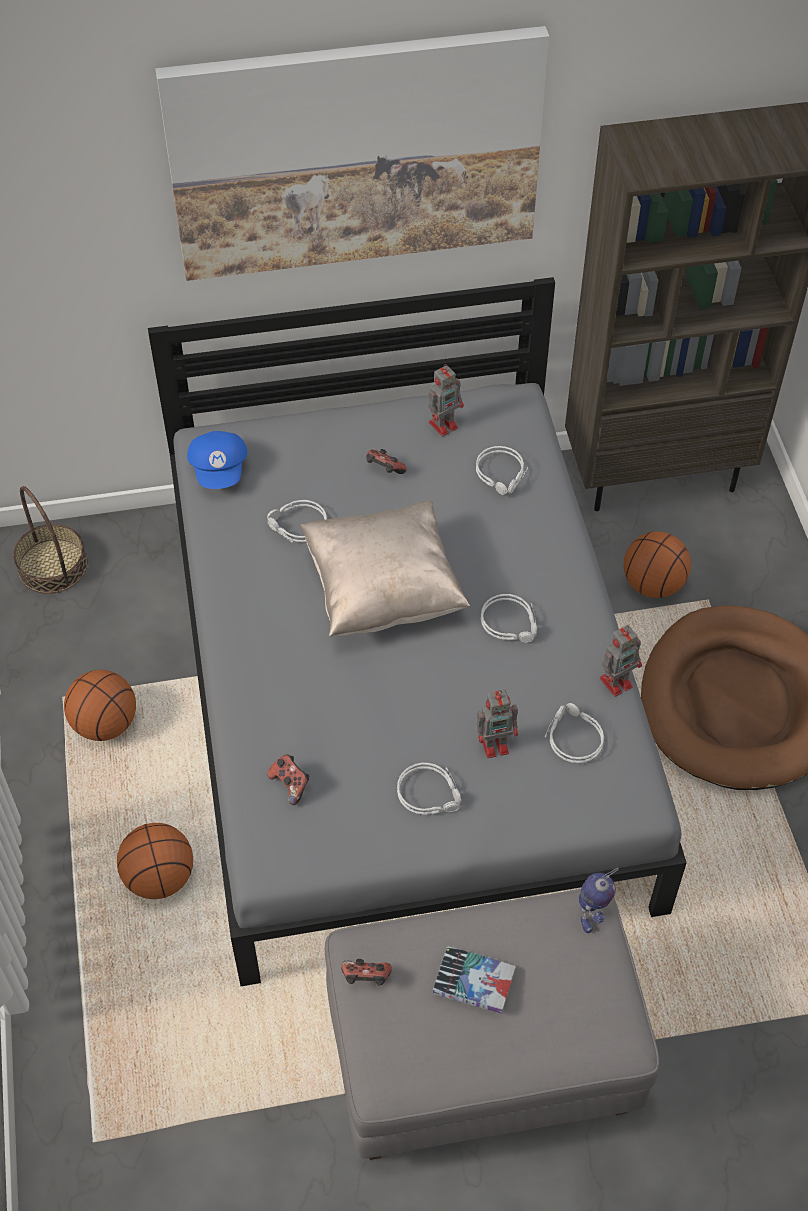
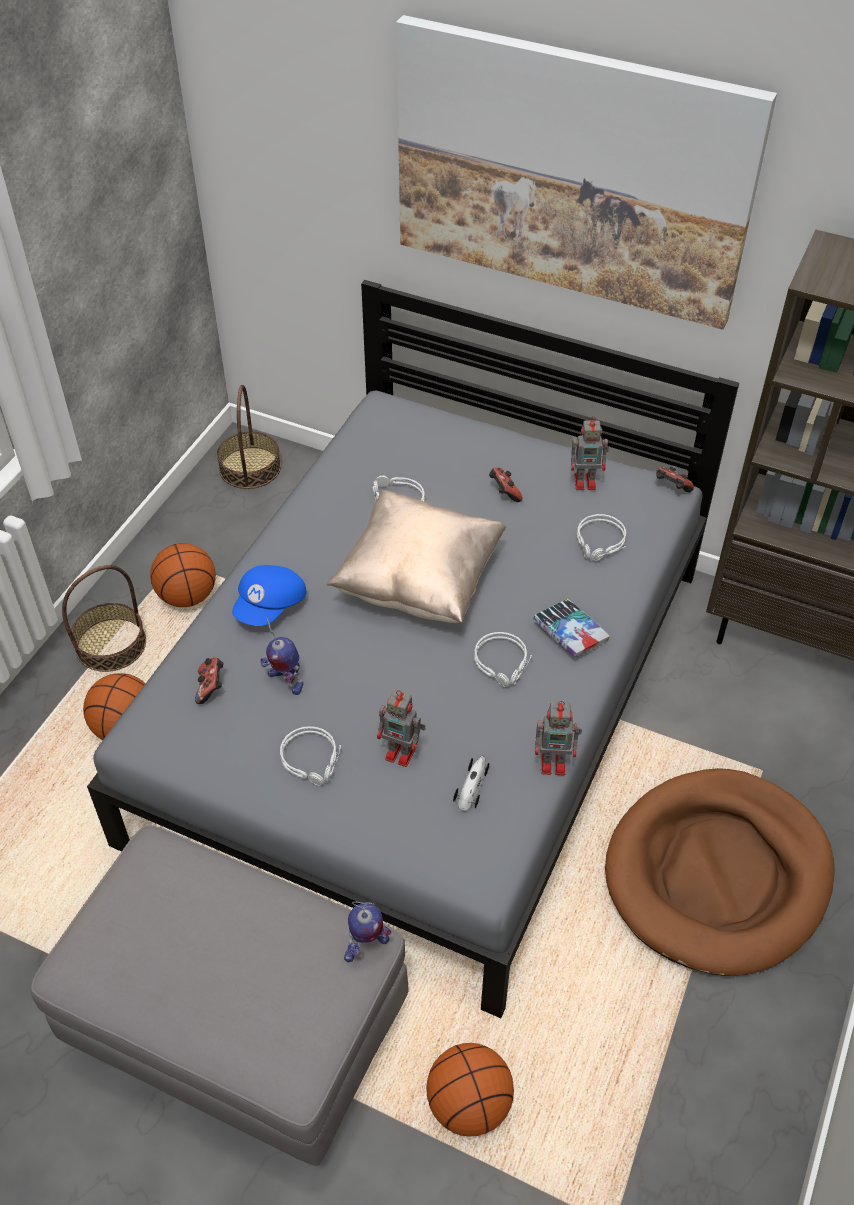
camera: 35 degrees right, 5 degrees down
blue cap [187,431,247,489] -> blue cap moved to [232,565,306,626]
game controller [341,959,392,986] -> game controller moved to [656,467,694,492]
book [433,946,516,1014] -> book moved to [533,599,610,658]
grey headphones [545,703,604,763] -> toy car [453,756,489,811]
basketball [624,531,691,598] -> basketball moved to [426,1043,514,1137]
none -> basket [62,565,146,672]
none -> toy robot [260,617,303,695]

